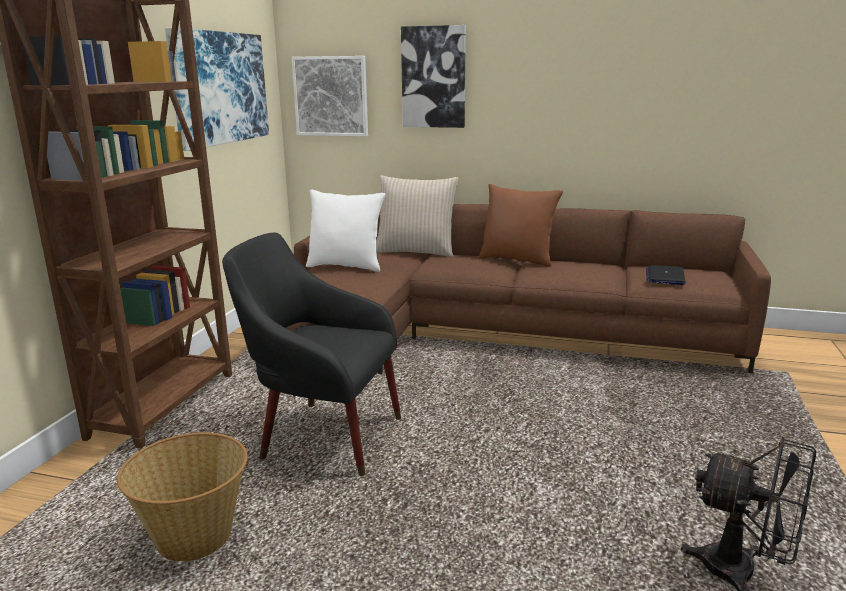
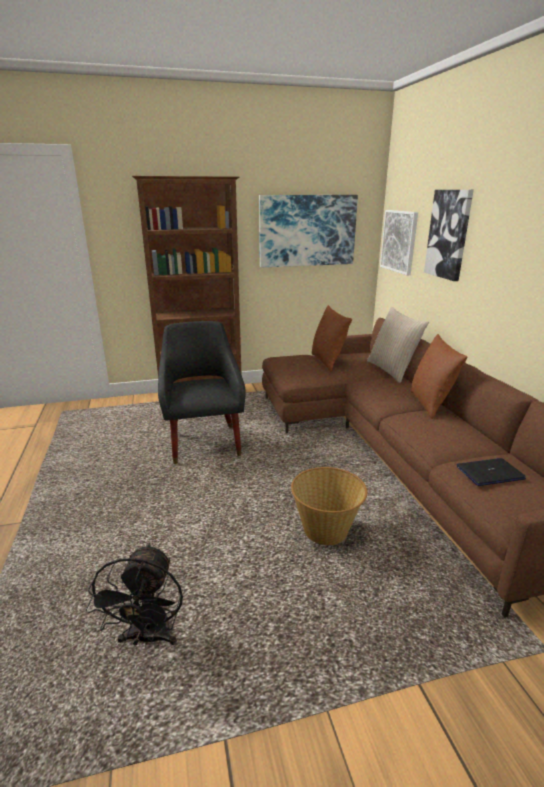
camera: 60 degrees right, 5 degrees up
basket [117,432,248,561] -> basket moved to [291,467,367,545]
white pillow [306,189,386,272] -> brown pillow [312,305,352,372]

